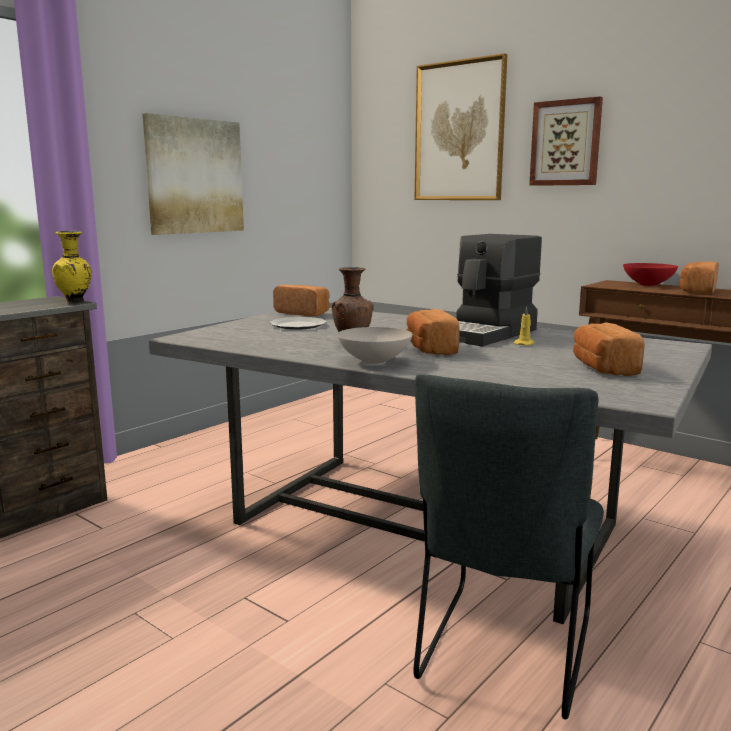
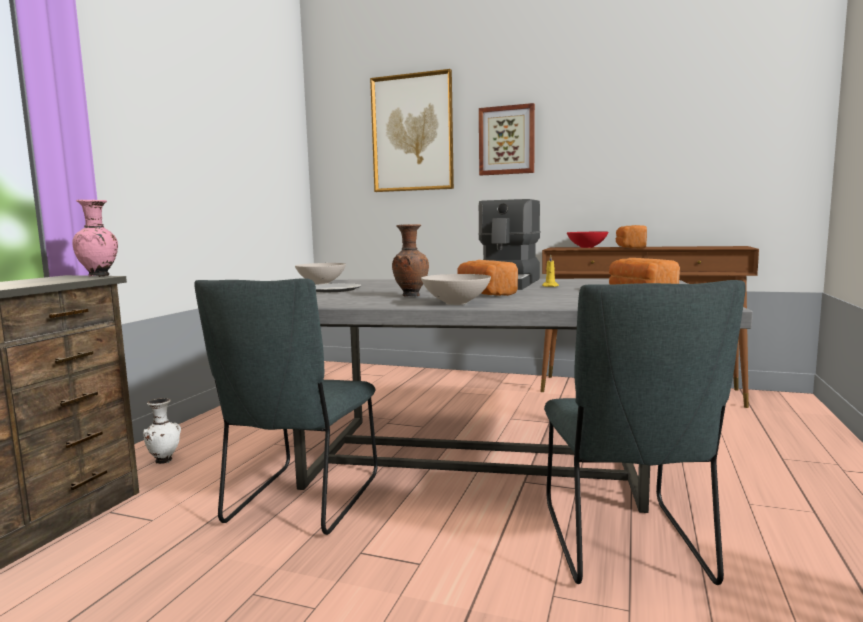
camera: 20 degrees left, 5 degrees down
yellow vase [52,231,91,303] -> pink vase [72,200,118,277]
picture [143,113,244,235] -> none
bread [273,285,330,317] -> white bowl [295,263,346,284]
none -> white vase [143,398,181,464]
none -> grey chair [194,278,378,535]

